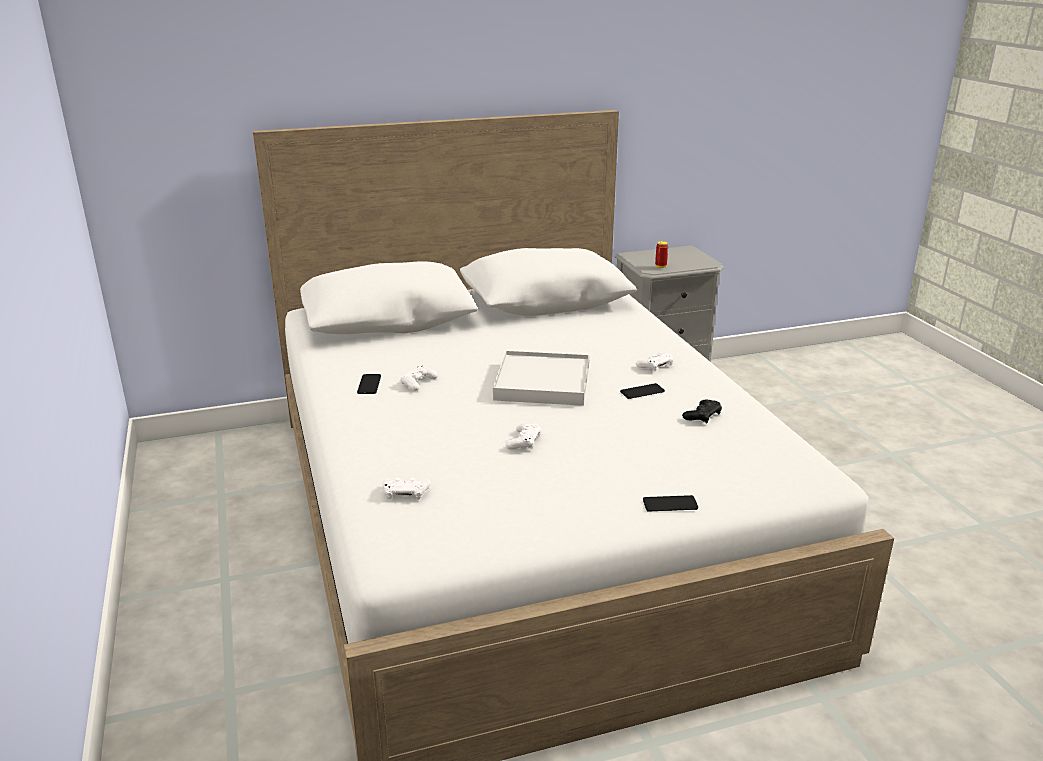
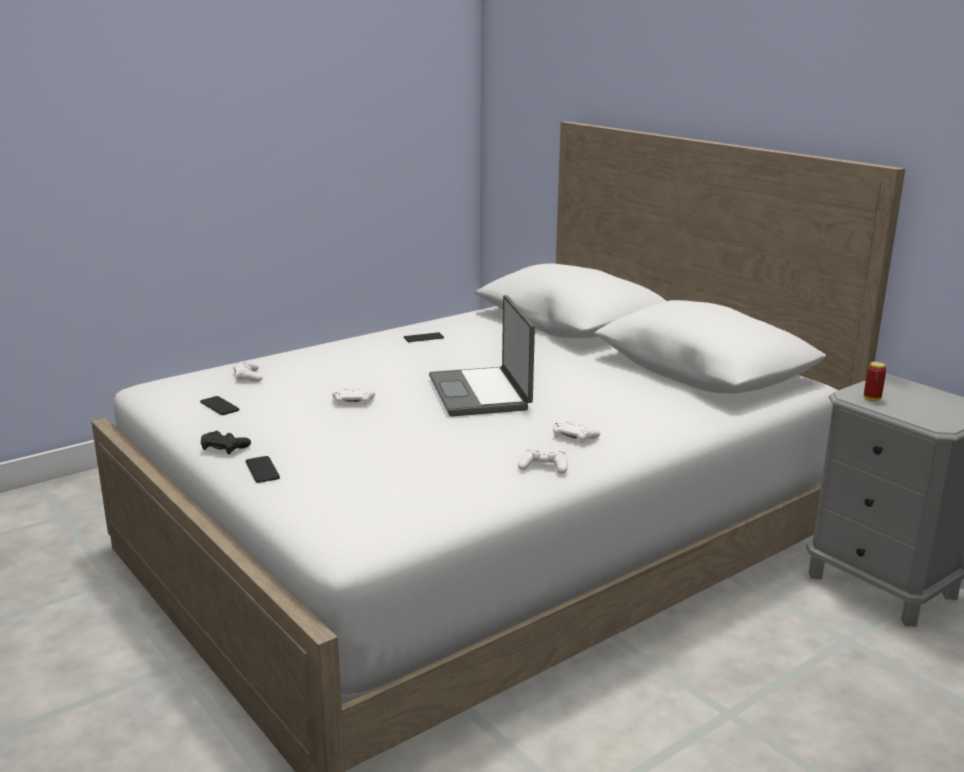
camera: 70 degrees right, 5 degrees down
white game controller [400,366,438,391] -> white game controller moved to [518,448,568,474]
white tray [493,351,589,406] -> laptop [429,295,535,416]
phone [620,383,665,399] -> phone moved to [200,396,239,415]
black game controller [682,400,722,424] -> black game controller moved to [201,431,251,454]

